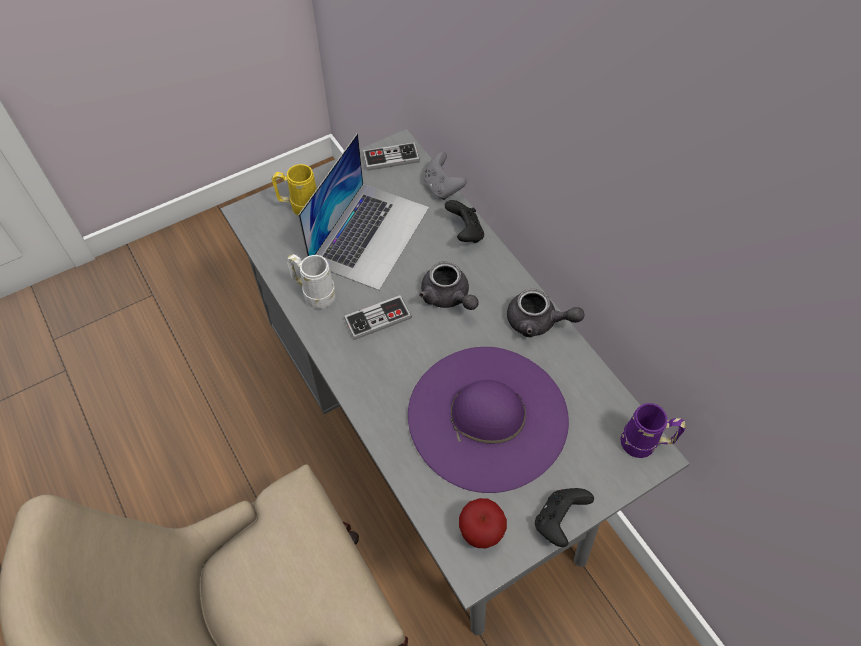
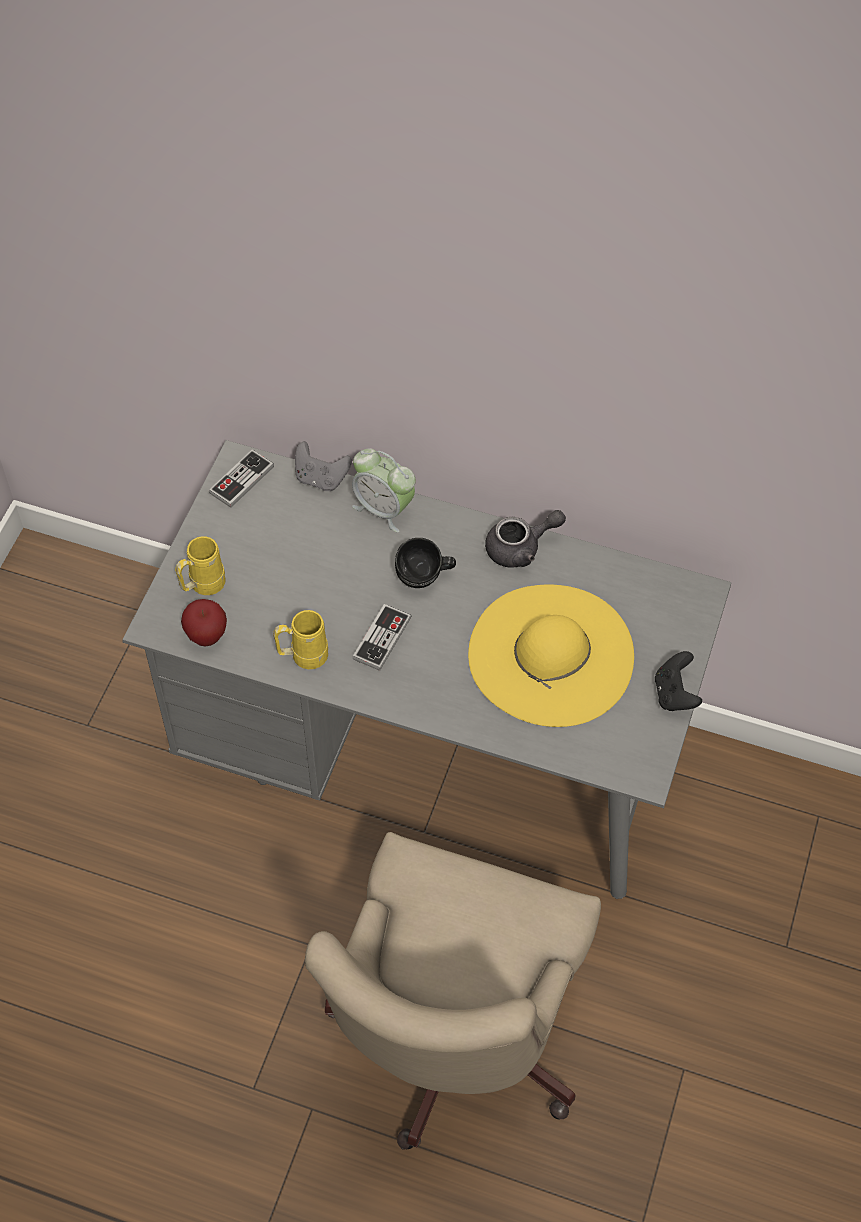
camera: 40 degrees left, 0 degrees up
white mug [287,254,336,309] -> yellow mug [273,610,328,669]
laptop [298,133,429,290] -> none
purple hat [408,347,569,493] -> yellow hat [468,585,634,727]
grey teapot [419,261,478,310] -> black mug [395,538,456,588]
black game controller [445,200,484,243] -> alarm clock [352,448,416,533]
apple [459,498,507,548] -> apple moved to [181,599,227,647]
purple mug [621,403,686,458] -> none

